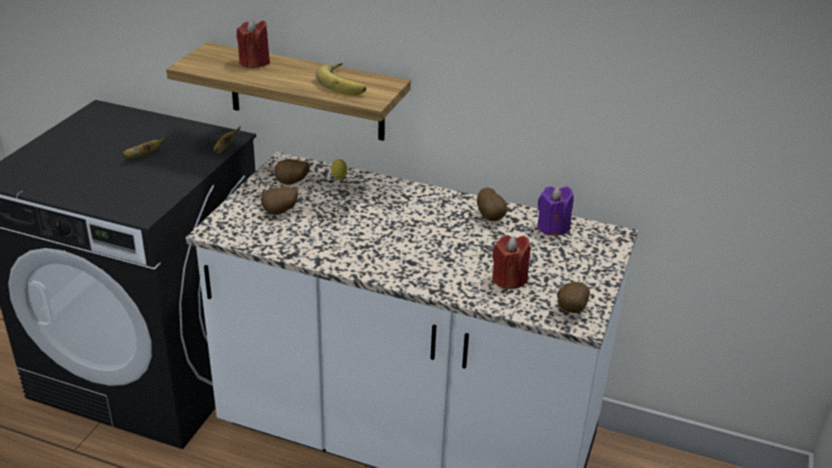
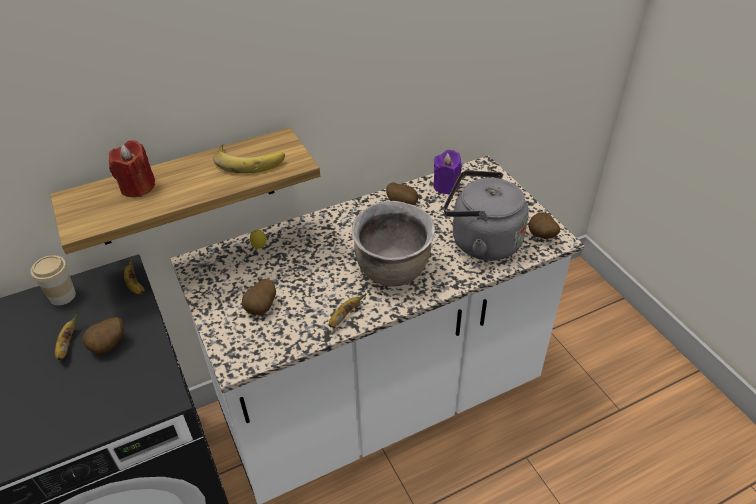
camera: 45 degrees left, 10 degrees up
potato [275,159,309,185] -> potato moved to [82,317,124,354]
red candle [492,235,530,289] -> grey kettle [444,170,529,261]
none -> cup [30,255,76,306]
none -> banana [328,293,367,327]
none -> brown cooking pot [352,201,435,287]

